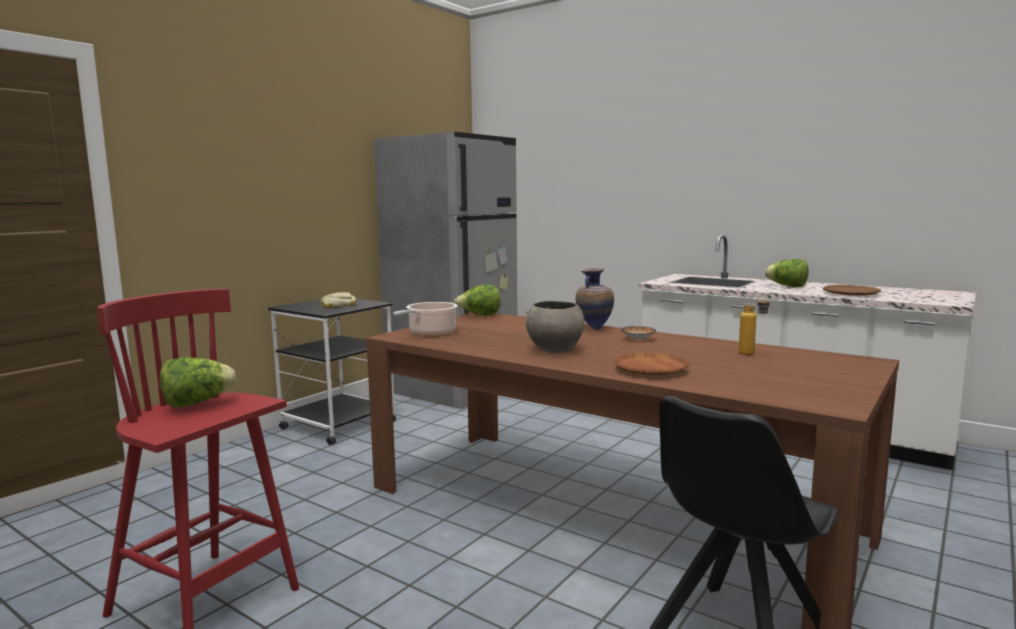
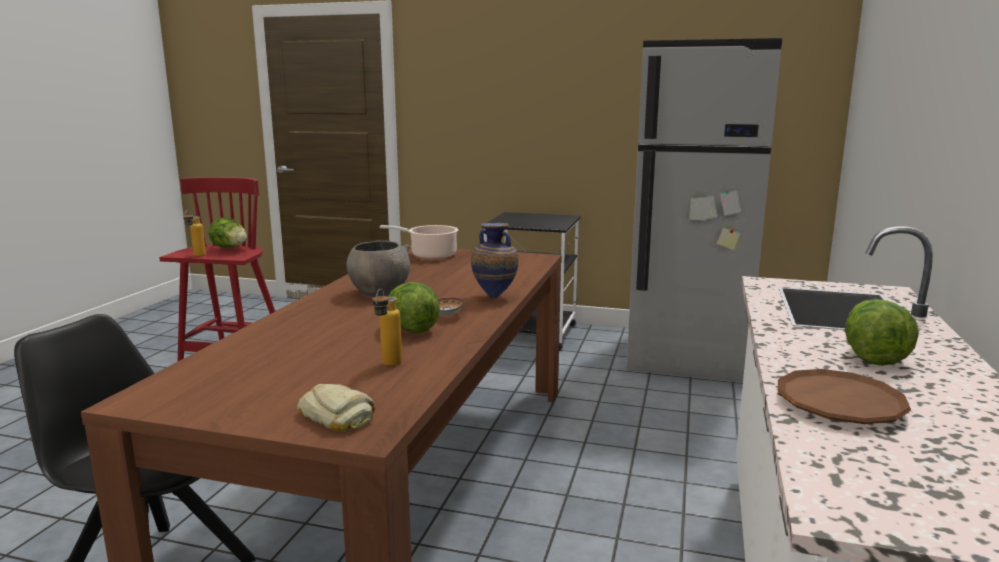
camera: 70 degrees right, 5 degrees up
bread [320,292,356,308] -> bread moved to [297,384,375,432]
lettuce [454,284,501,316] -> lettuce moved to [388,282,440,333]
brown plate [613,353,689,375] -> none
none -> bottle [183,210,206,257]

